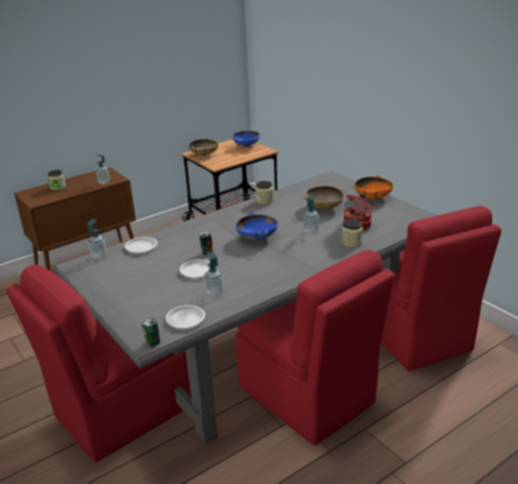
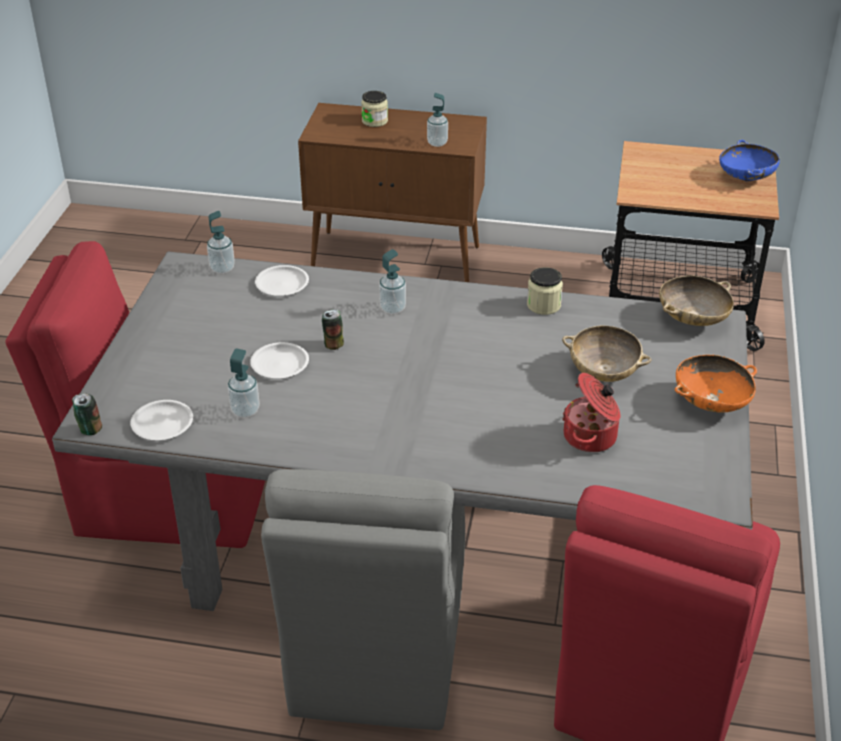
camera: 45 degrees right, 10 degrees up
beige bowl [188,138,218,156] -> beige bowl moved to [659,275,734,326]
blue bowl [236,213,278,241] -> none
red chair [236,250,395,446] -> grey chair [261,469,465,730]
soap dispenser [303,194,319,233] -> soap dispenser moved to [379,249,406,314]
jar [341,219,363,247] -> none

